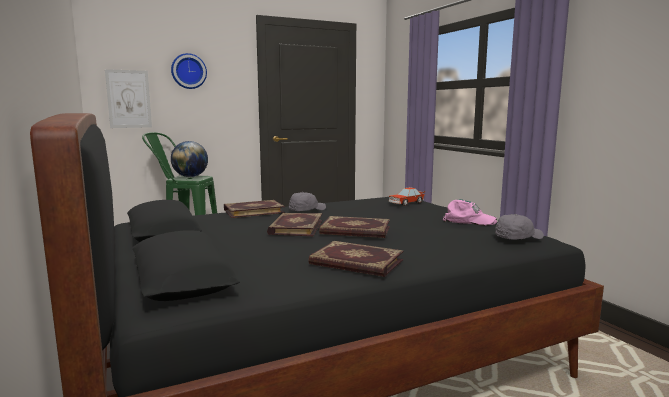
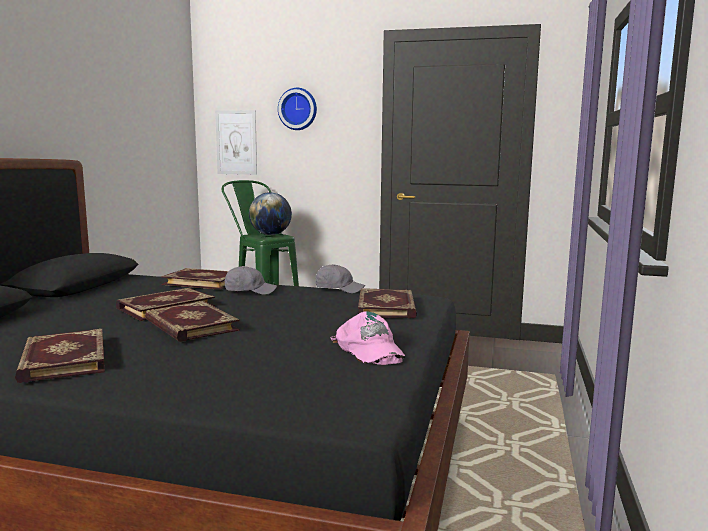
camera: 40 degrees right, 0 degrees up
toy car [389,187,425,206] -> book [358,288,417,319]
grey cap [495,214,544,239] -> grey cap moved to [315,264,365,293]

